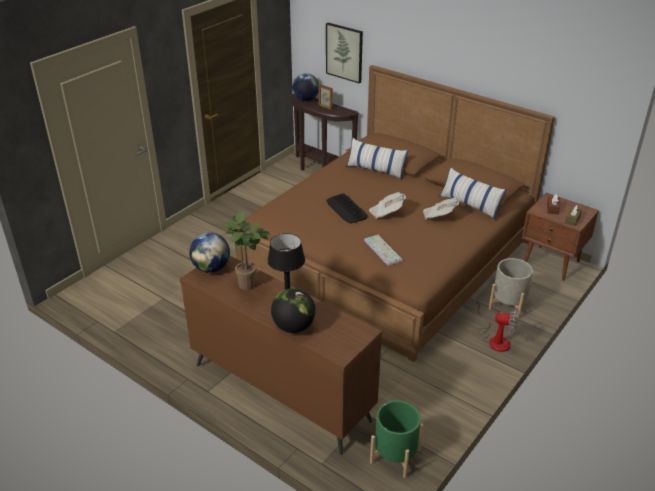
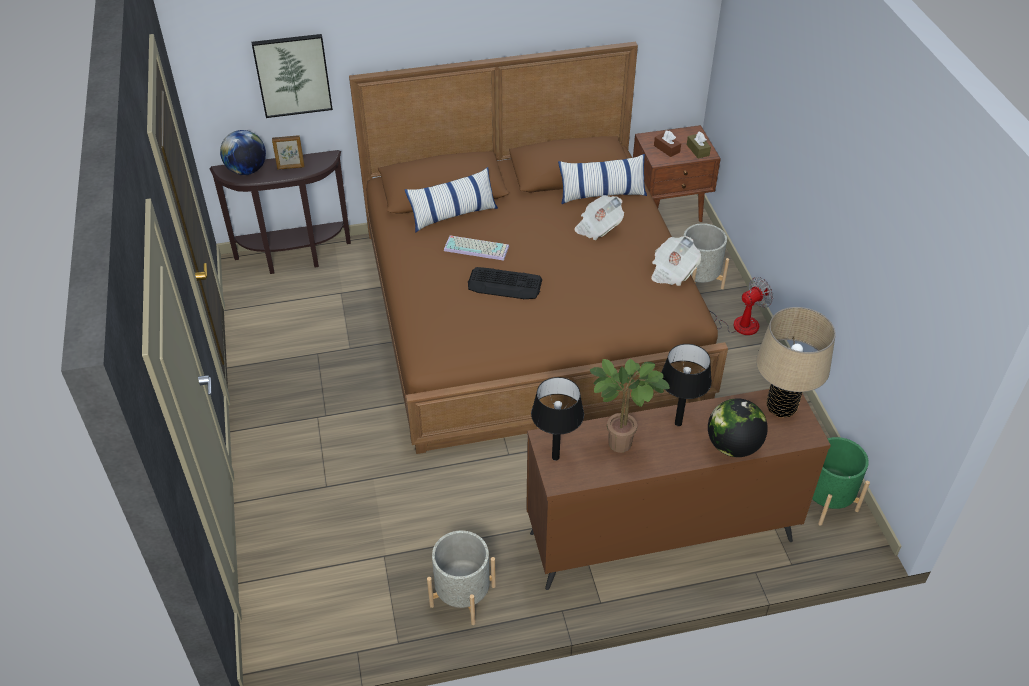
camera: 50 degrees left, 10 degrees up
globe [189,232,230,273] -> black table lamp [531,377,584,461]
keyboard [364,235,403,266] -> keyboard moved to [444,235,509,261]
newspaper [369,192,406,218] -> newspaper moved to [651,236,701,286]
none -> grey planter [427,530,496,625]
none -> beige table lamp [756,307,836,417]

